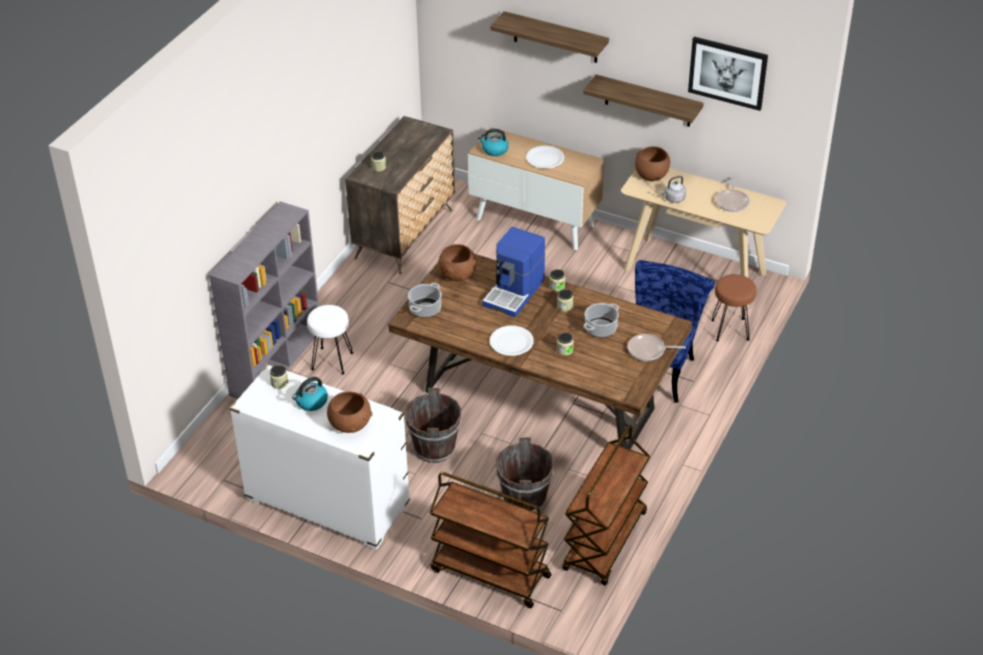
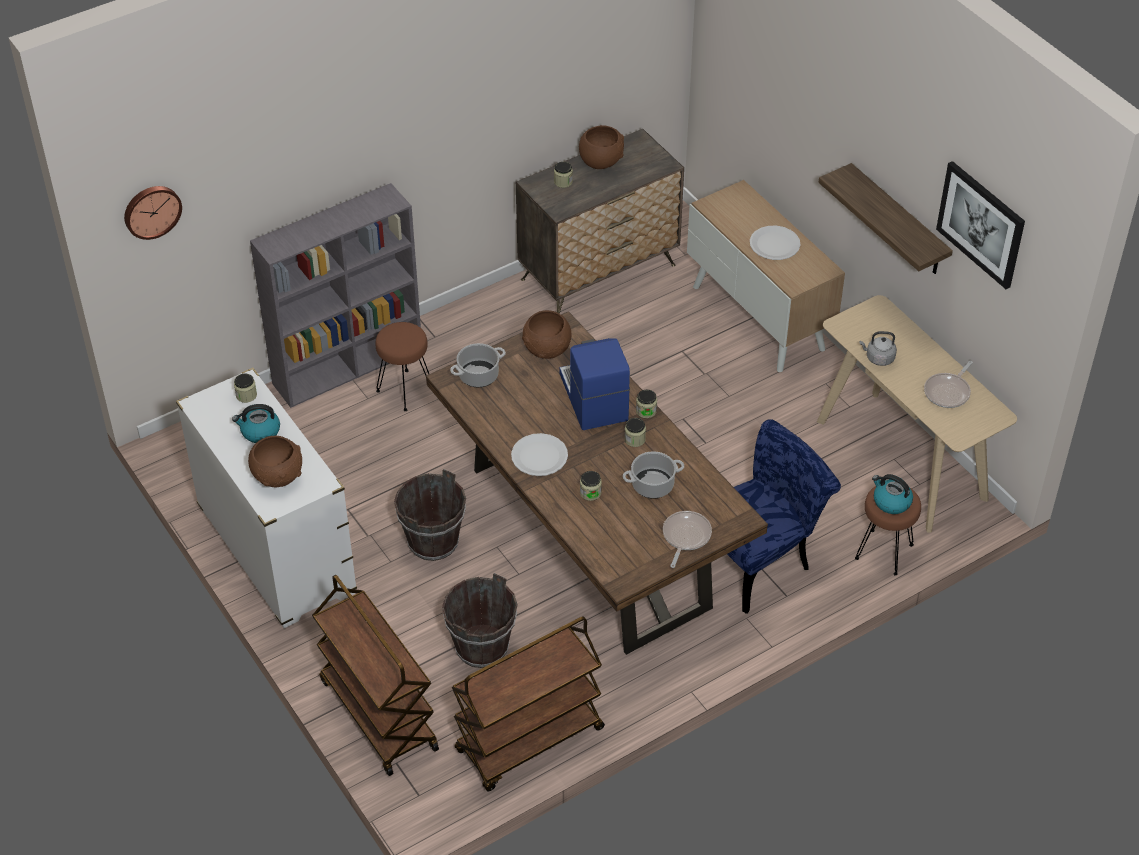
camera: 30 degrees right, 5 degrees up
white stool [307,305,353,375] -> brown stool [375,322,429,411]
kettle [478,129,509,156] -> kettle moved to [872,474,913,514]
coffee machine [482,227,545,317] -> coffee machine turned 105 degrees clockwise [559,338,630,430]
shelf [491,11,609,63] -> none
frying pan [628,334,686,361] -> frying pan turned 75 degrees clockwise [663,511,712,568]
brown bowl [635,146,670,181] -> brown bowl moved to [579,125,624,169]
none -> wall clock [124,186,182,240]

